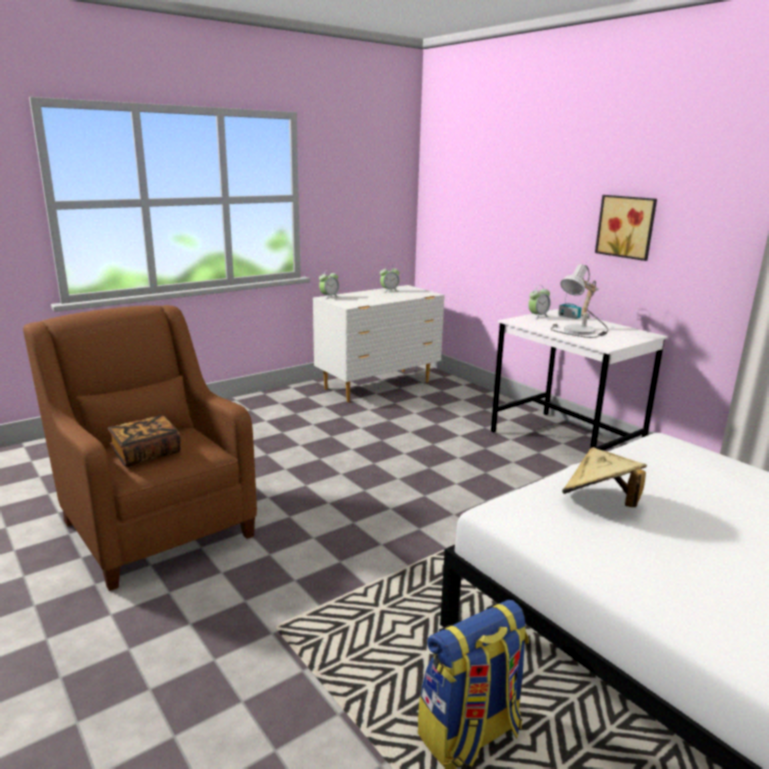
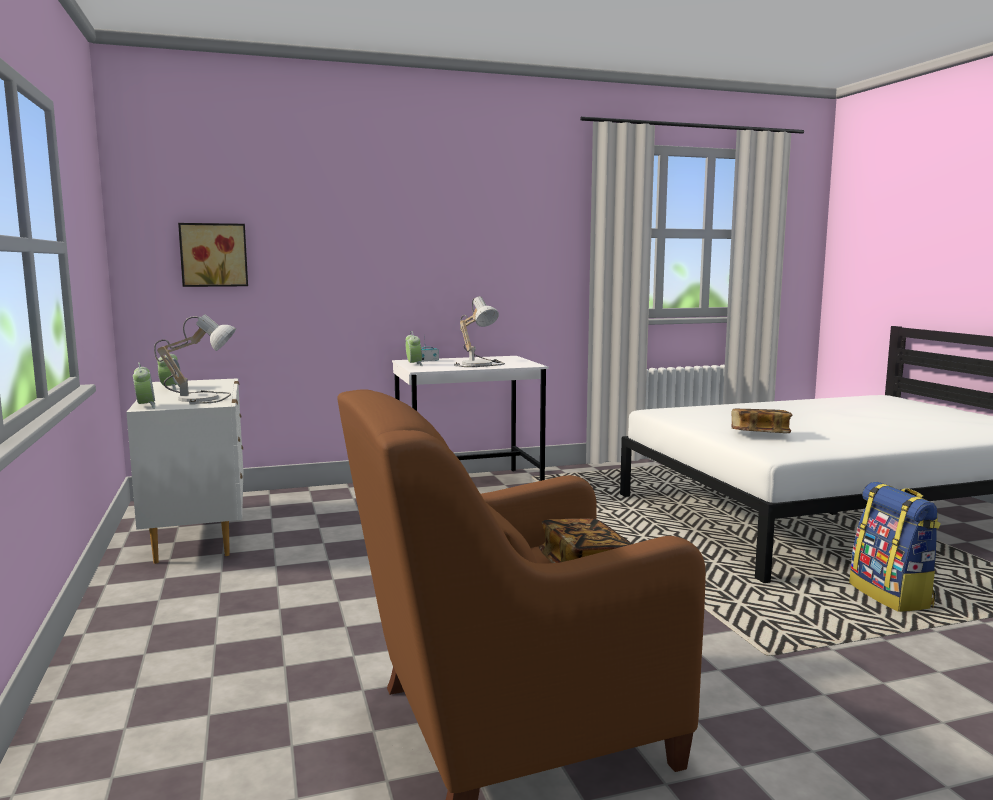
camera: 70 degrees left, 10 degrees down
beige hat [562,447,647,507] -> book [731,409,792,433]
picture [595,195,657,261] -> picture moved to [178,223,248,287]
none -> table lamp [154,314,236,404]

